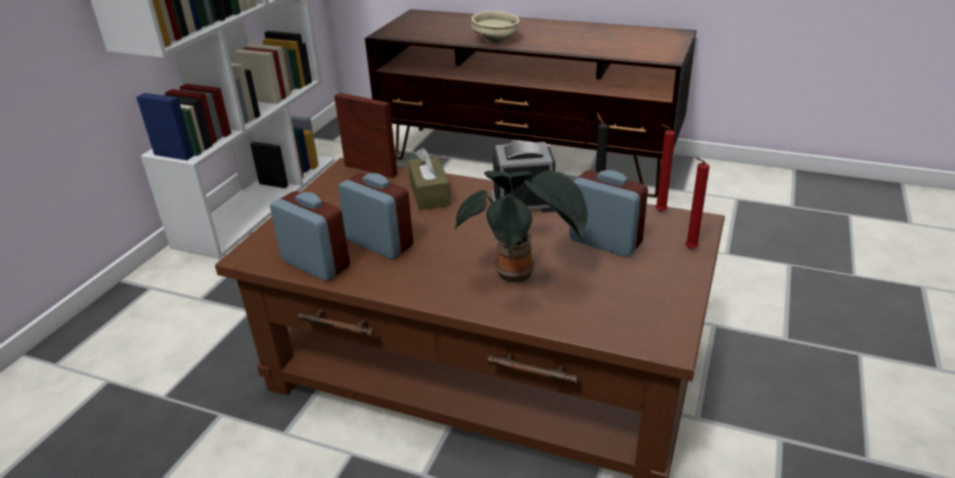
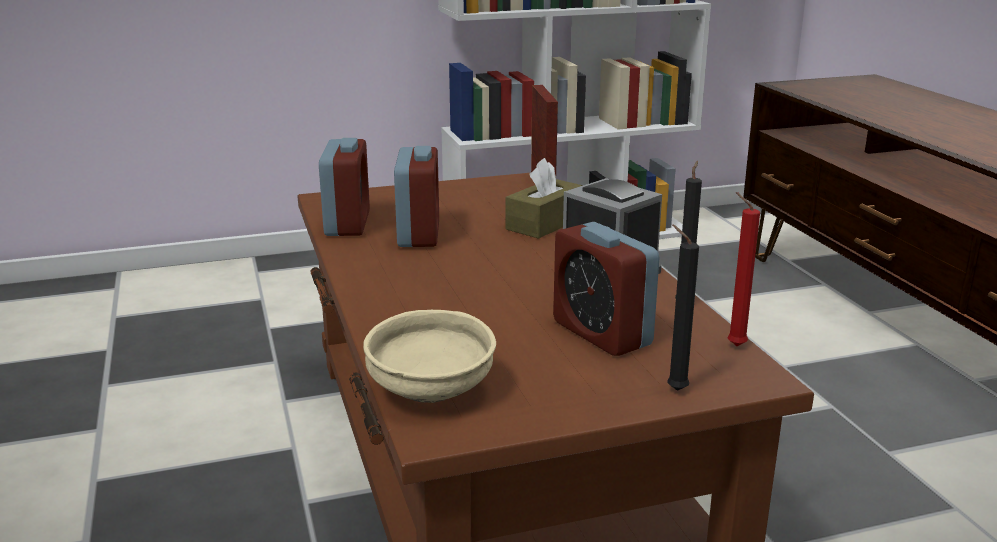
camera: 50 degrees right, 10 degrees down
potted plant [455,171,588,283] -> none
beige bowl [471,11,520,43] -> beige bowl moved to [363,310,496,403]
alarm clock [569,170,648,257] -> alarm clock turned 150 degrees clockwise [553,222,660,356]
red candle [685,157,710,249] -> black candle [667,225,699,391]

